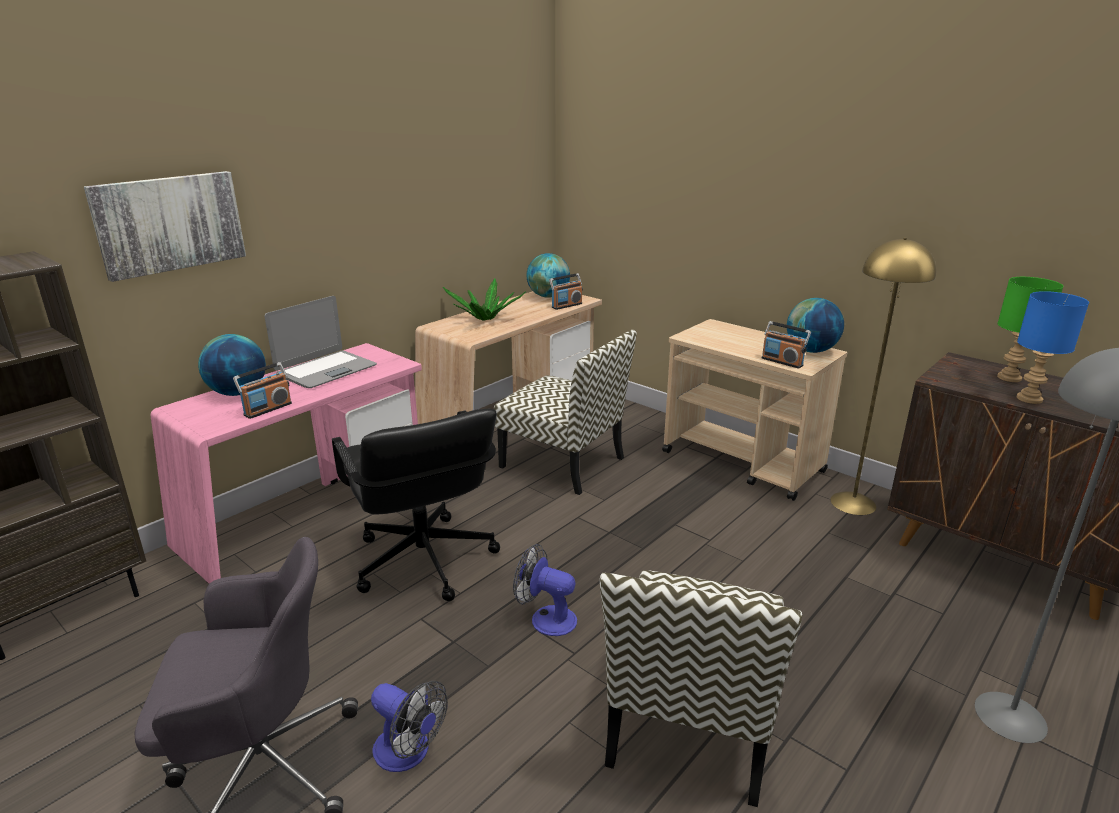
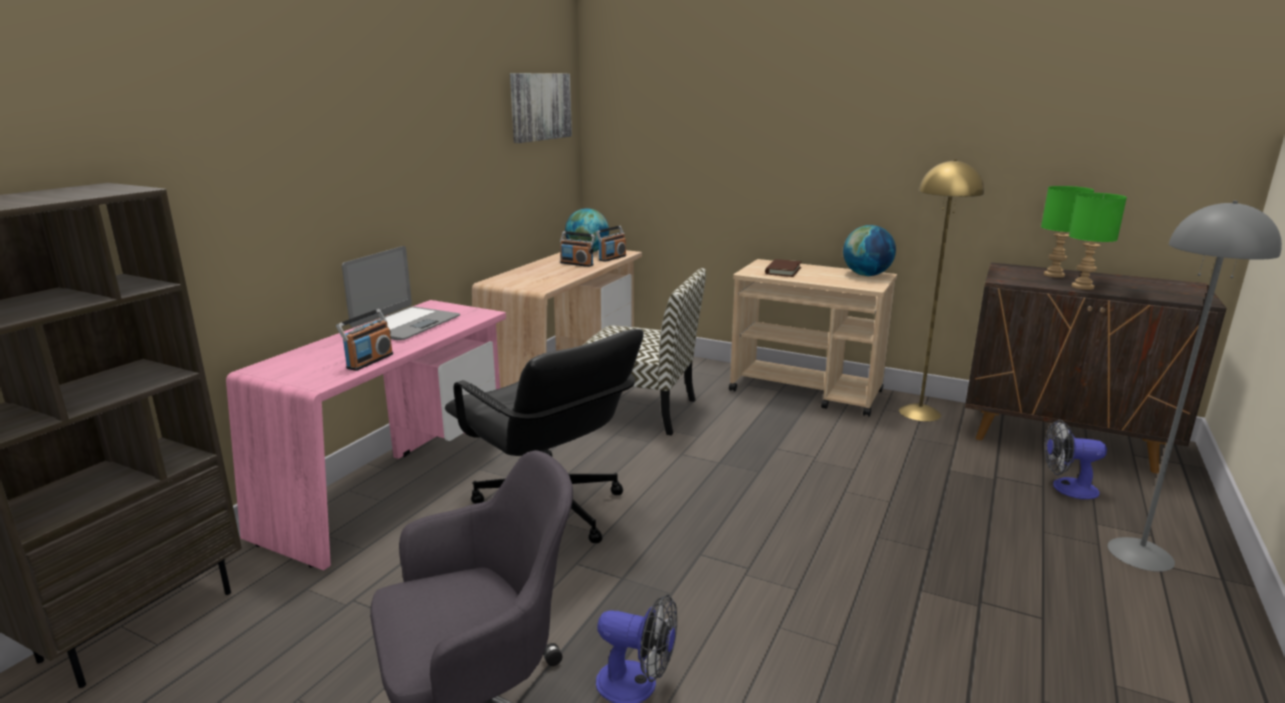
camera: 15 degrees left, 5 degrees down
picture [84,171,246,282] -> picture moved to [510,73,572,143]
globe [198,334,266,396] -> none
potted plant [443,279,526,321] -> none
fan [513,544,577,636] -> fan moved to [1045,420,1107,499]
chair [600,570,802,807] -> none
radio [762,321,811,368] -> radio moved to [560,231,595,267]
blue table lamp [1016,291,1089,404] -> green table lamp [1069,193,1127,290]
none -> brown book [765,259,802,277]

